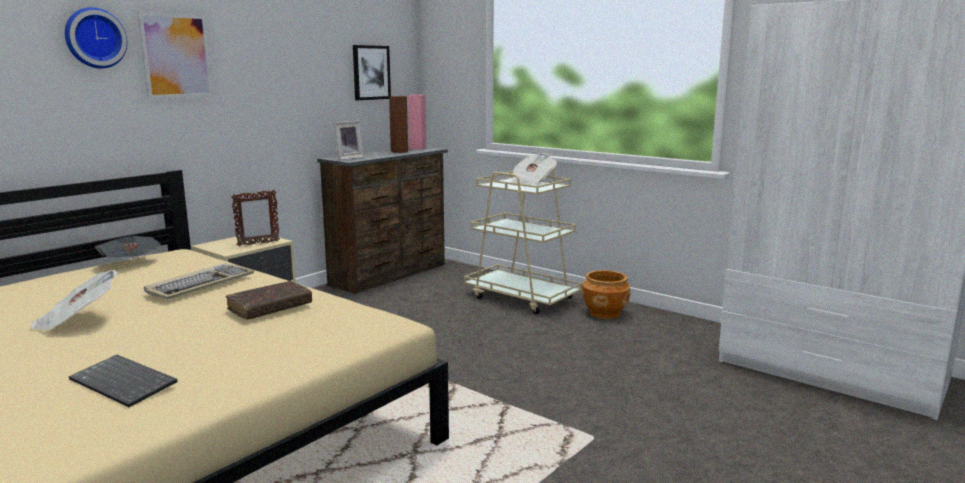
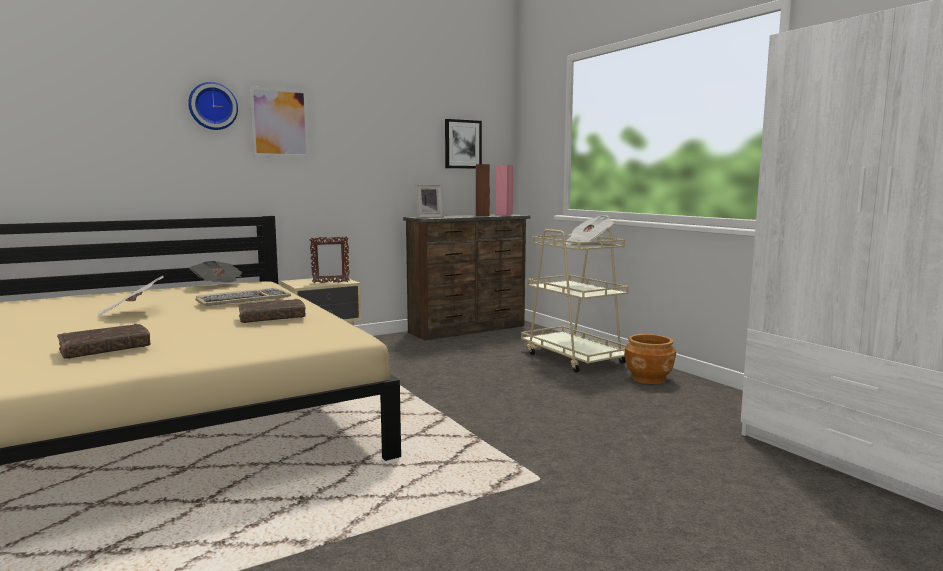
camera: 20 degrees right, 5 degrees down
keyboard [69,355,178,407] -> brown book [57,324,151,359]

